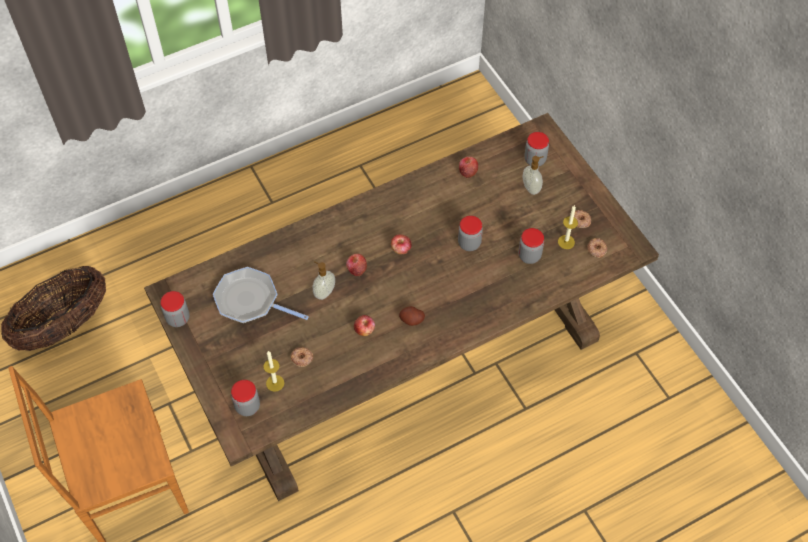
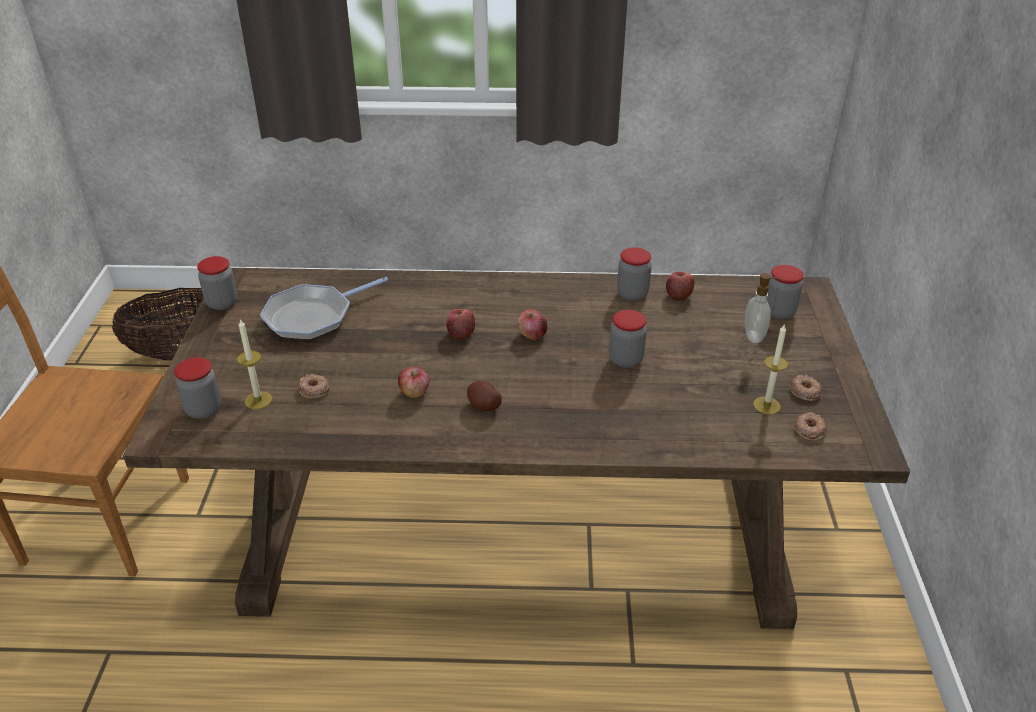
camera: 30 degrees right, 20 degrees down
frying pan [213,267,309,323] -> frying pan turned 90 degrees counterclockwise [260,277,388,340]
soap dispenser [313,261,335,300] -> none
jar [518,228,544,264] -> jar moved to [617,248,652,301]

